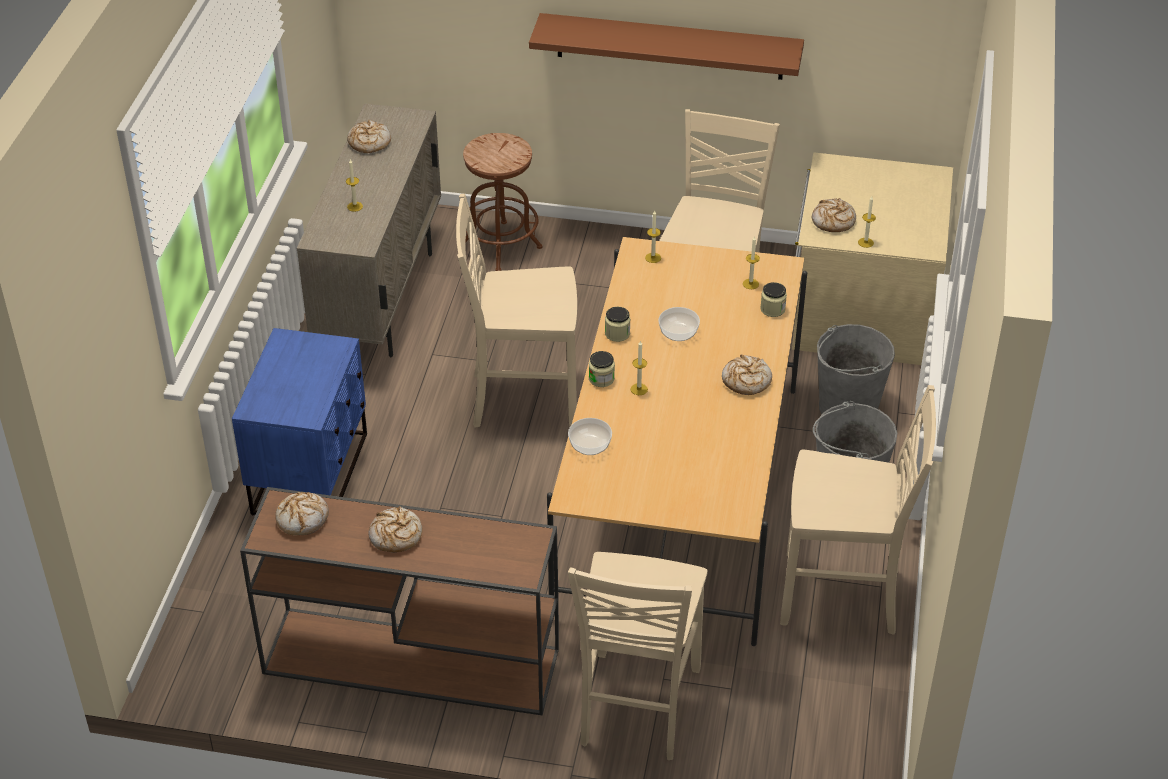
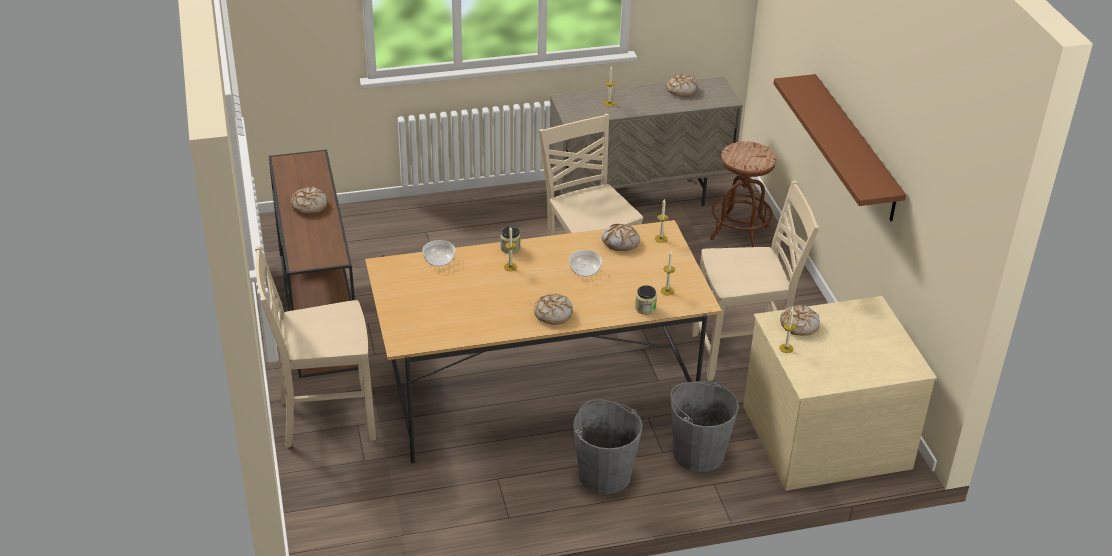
camera: 65 degrees right, 5 degrees down
blue nightstand [232,328,367,515] -> none
bread [275,492,329,536] -> bread moved to [602,224,640,251]
jar [605,307,630,342] -> none
beige chair [780,385,936,635] -> none

